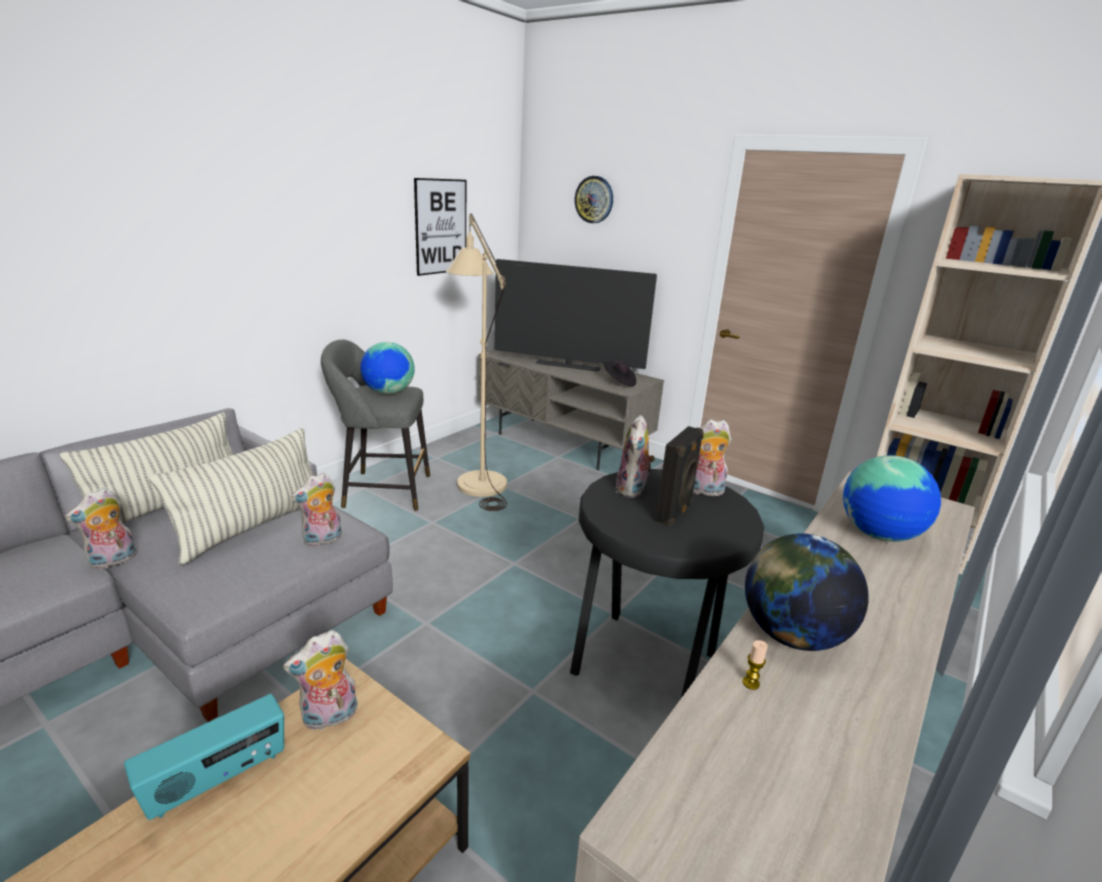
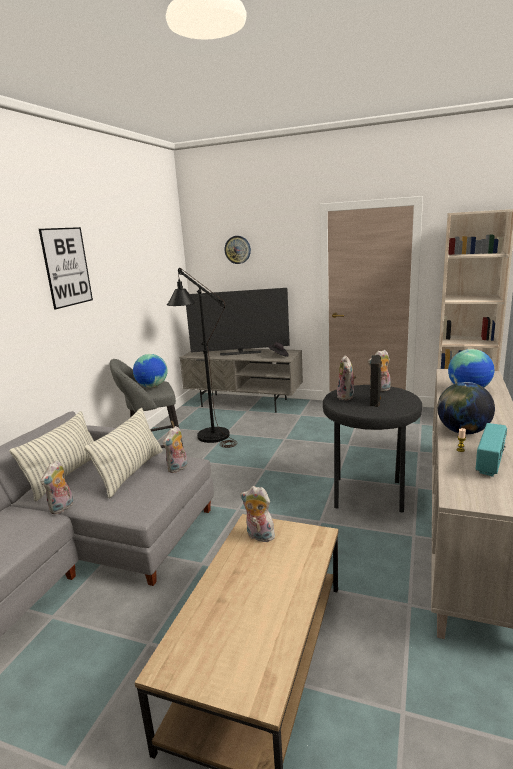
camera: 15 degrees left, 5 degrees down
radio [124,694,284,820] -> radio moved to [476,423,507,477]
plush toy [283,630,357,732] -> plush toy turned 75 degrees clockwise [240,486,275,542]
picture [414,178,466,276] -> picture moved to [39,227,93,309]
beige floor lamp [446,213,507,511] -> black floor lamp [167,268,237,448]

